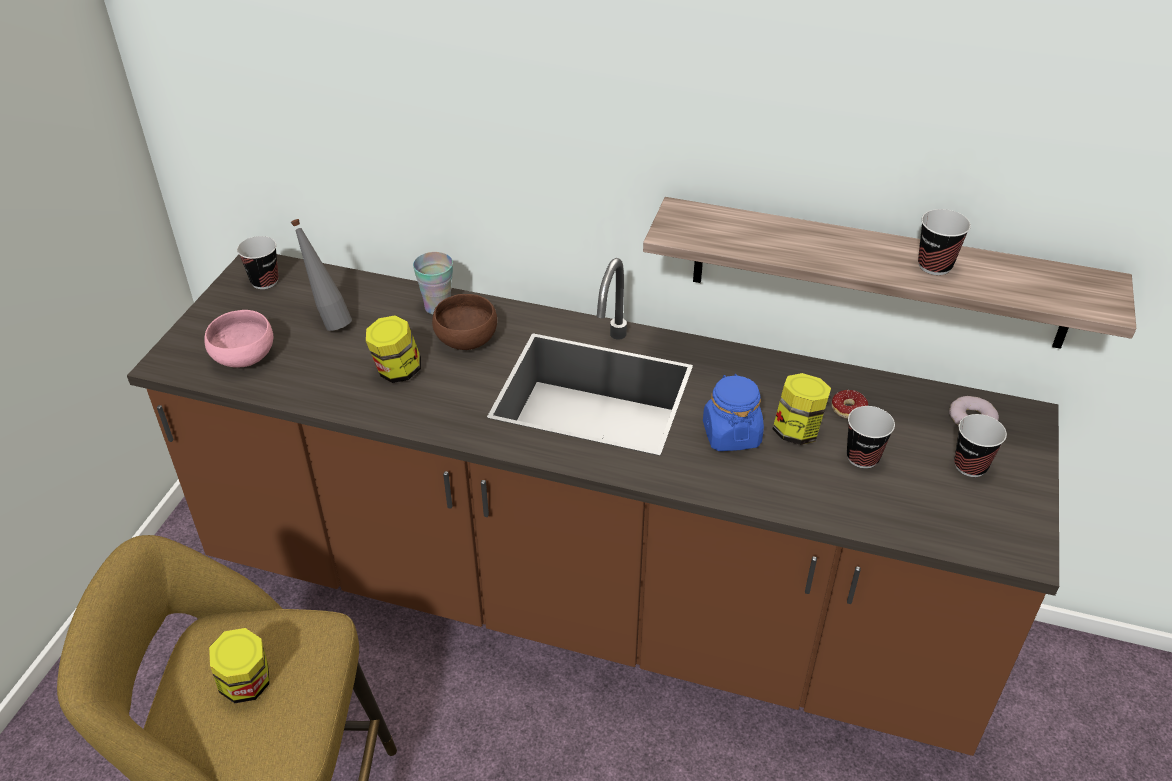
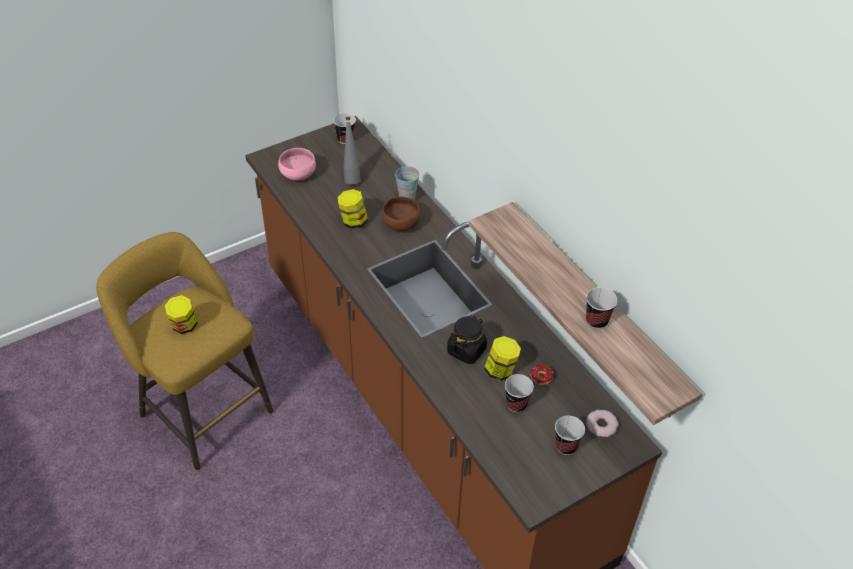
camera: 40 degrees right, 5 degrees up
blue jar [703,374,764,451] -> black jar [447,316,487,364]

